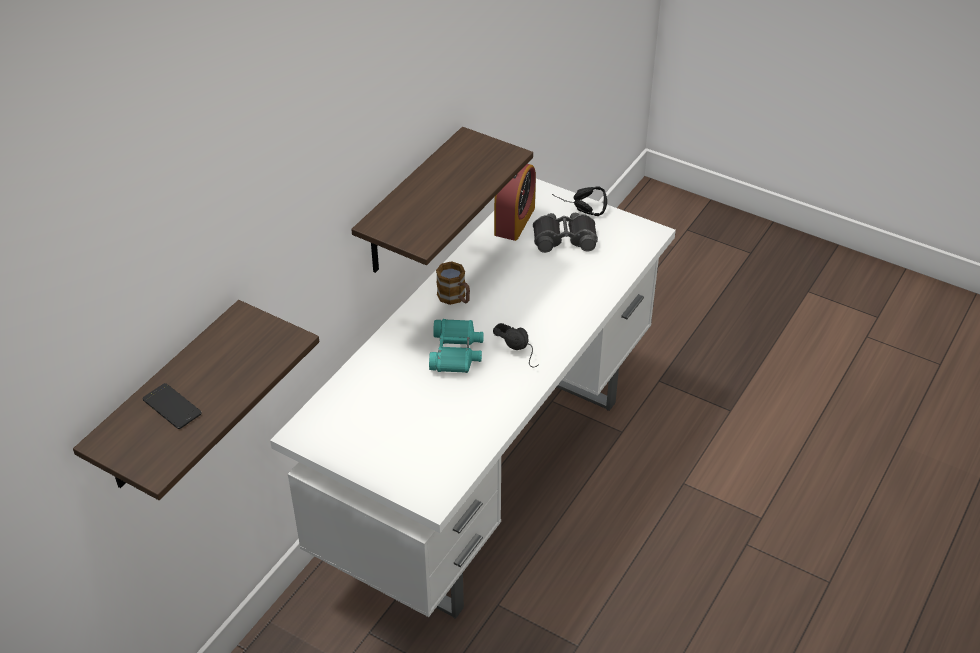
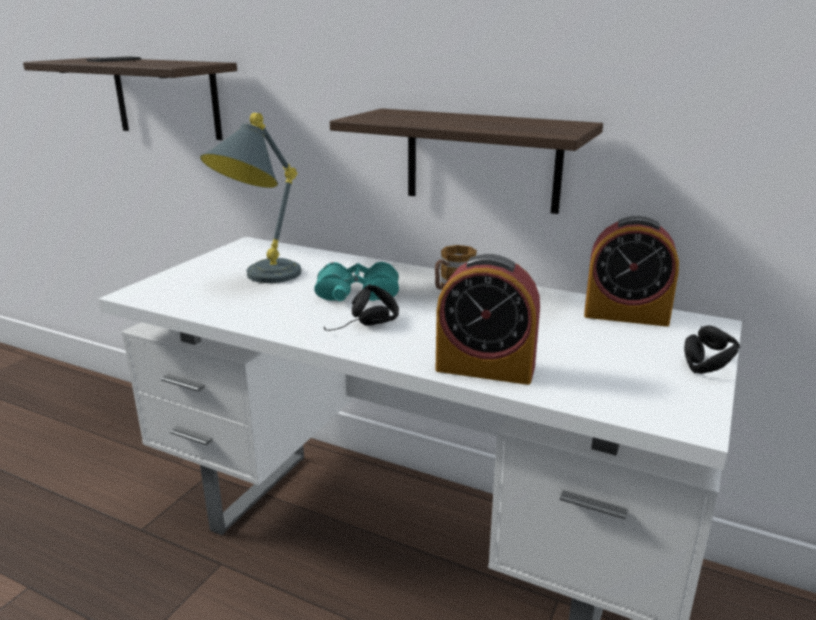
camera: 85 degrees right, 20 degrees down
black binoculars [533,213,598,253] -> none
none -> grey table lamp [200,113,301,283]
none -> alarm clock [435,254,540,385]

